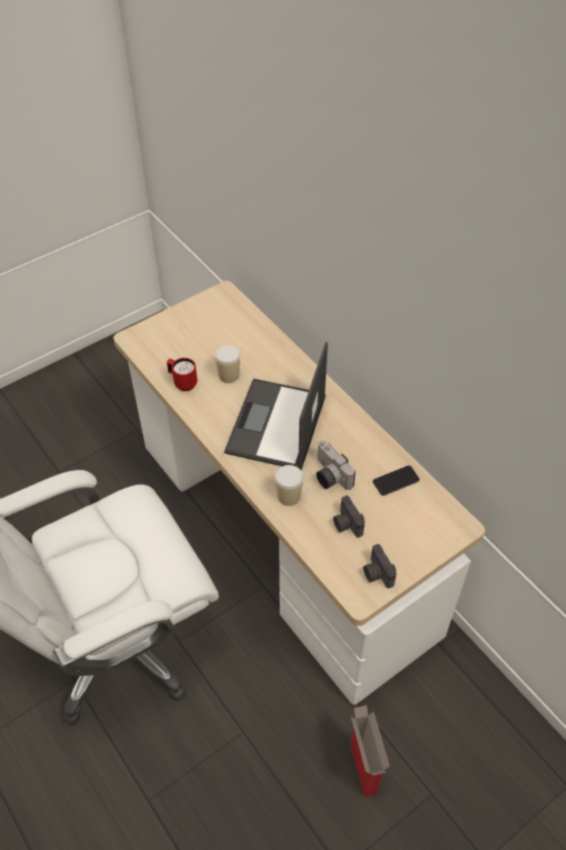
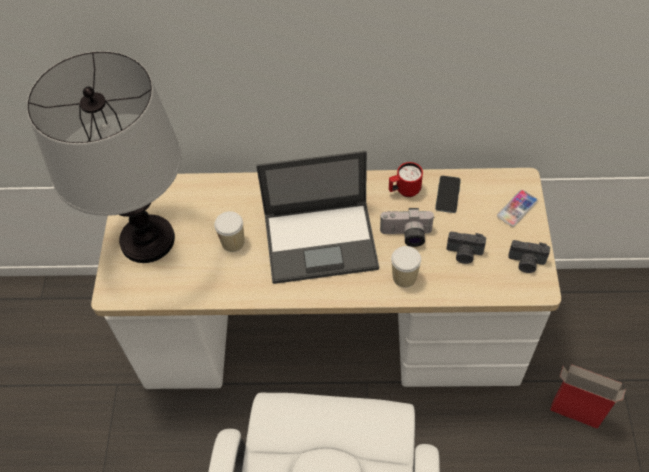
camera: 50 degrees left, 5 degrees up
red mug [167,358,197,391] -> red mug moved to [389,162,423,197]
laptop [224,342,328,471] -> laptop turned 60 degrees counterclockwise [256,151,379,284]
none -> table lamp [27,51,182,263]
none -> phone [497,190,538,227]

